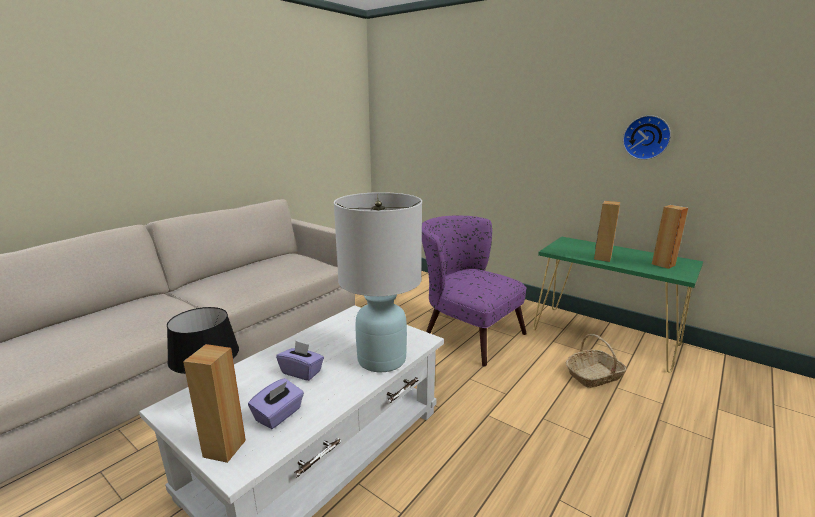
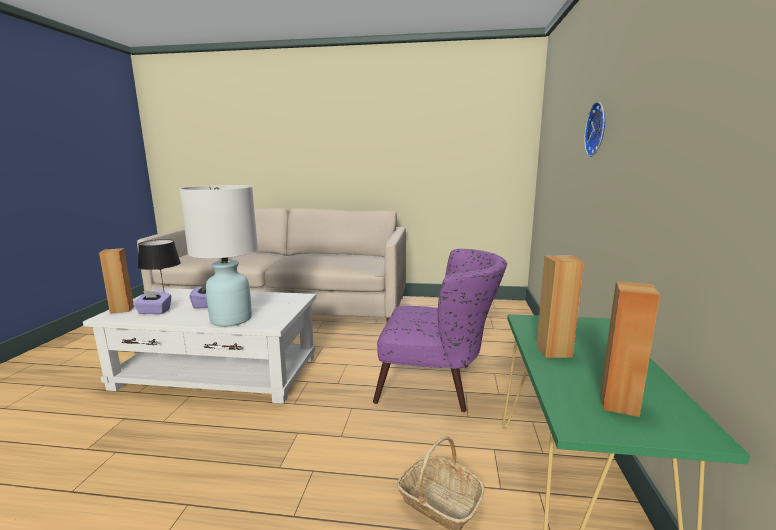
camera: 60 degrees right, 5 degrees down
purple armchair [422,216,527,366] -> purple armchair turned 90 degrees clockwise [373,249,507,412]
wall clock [623,115,671,160] -> wall clock moved to [584,102,605,157]

